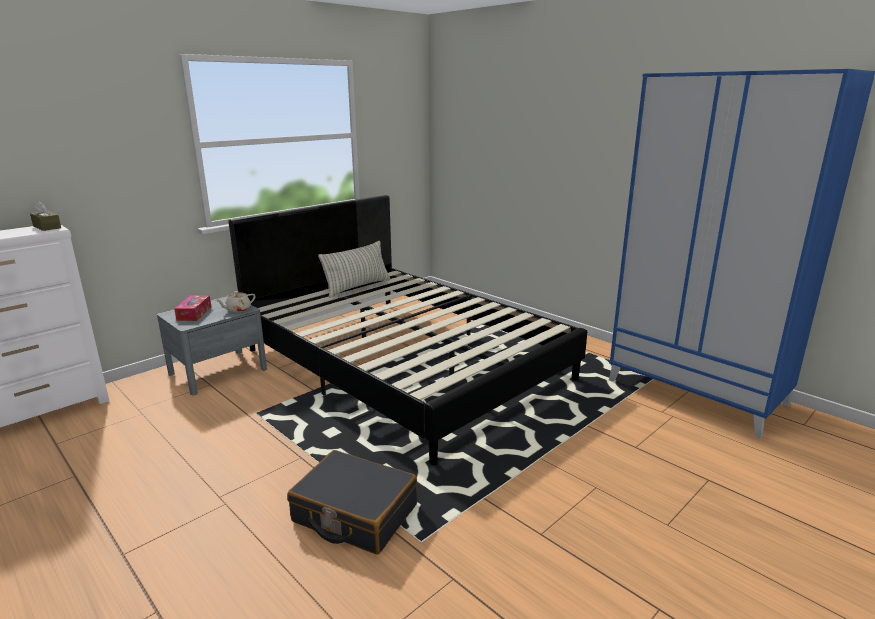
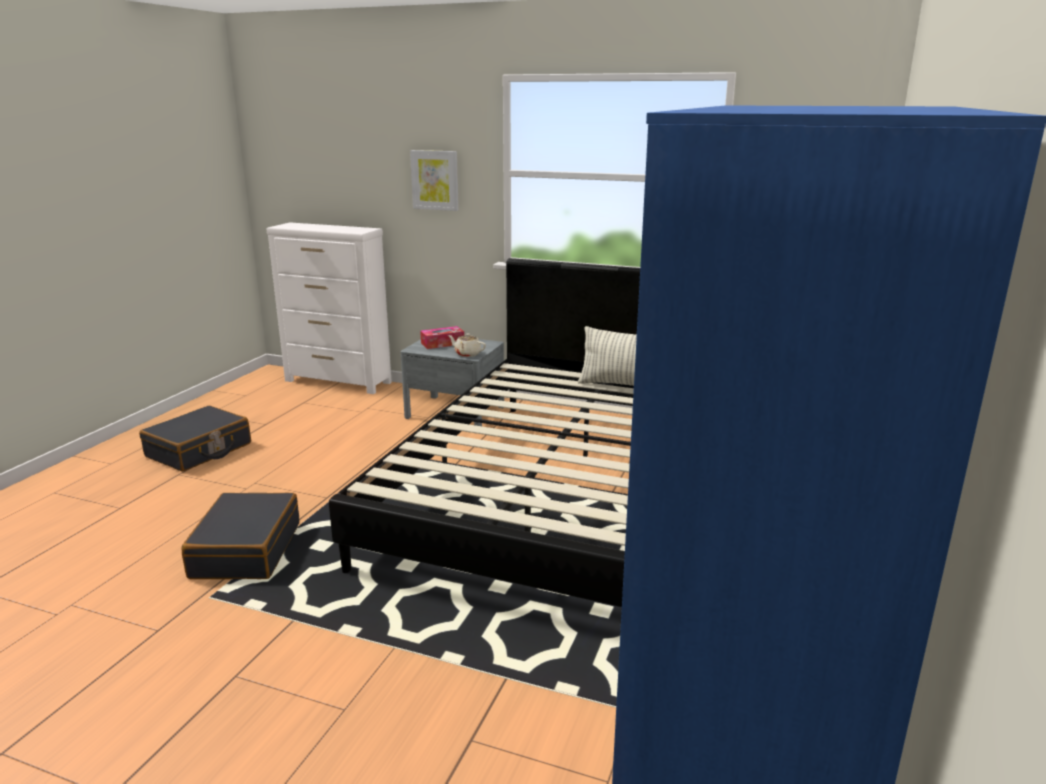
camera: 65 degrees right, 0 degrees up
brown tissue box [30,201,61,231] -> none
none -> black suitcase [139,406,251,472]
none -> picture [410,150,459,211]

